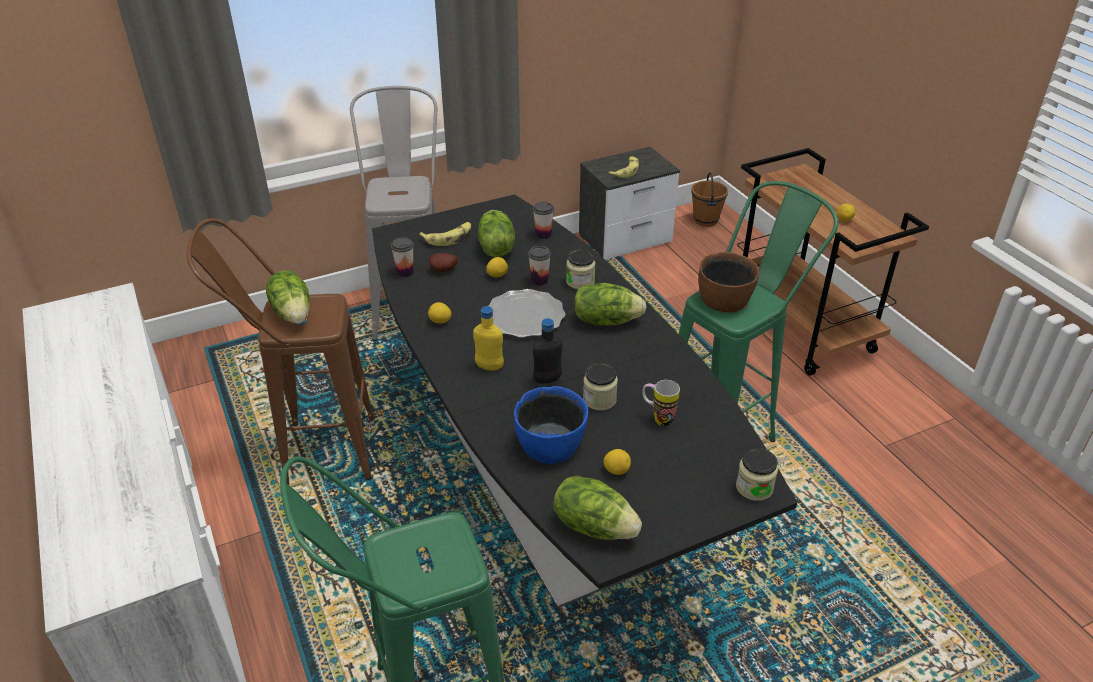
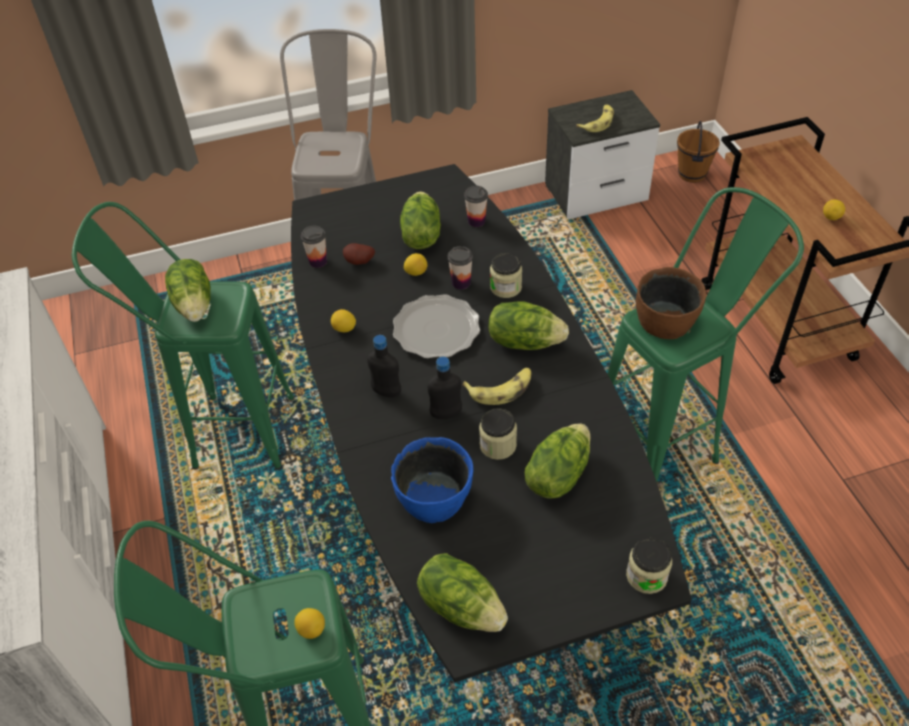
camera: 10 degrees right, 10 degrees up
brown stool [187,218,375,485] -> green stool [72,202,294,470]
banana [419,222,471,246] -> banana moved to [463,368,531,405]
yellow bottle [473,306,504,371] -> black bottle [367,335,401,398]
lemon [603,449,631,475] -> lemon moved to [294,608,325,639]
mug [642,380,680,426] -> lettuce [525,424,591,499]

